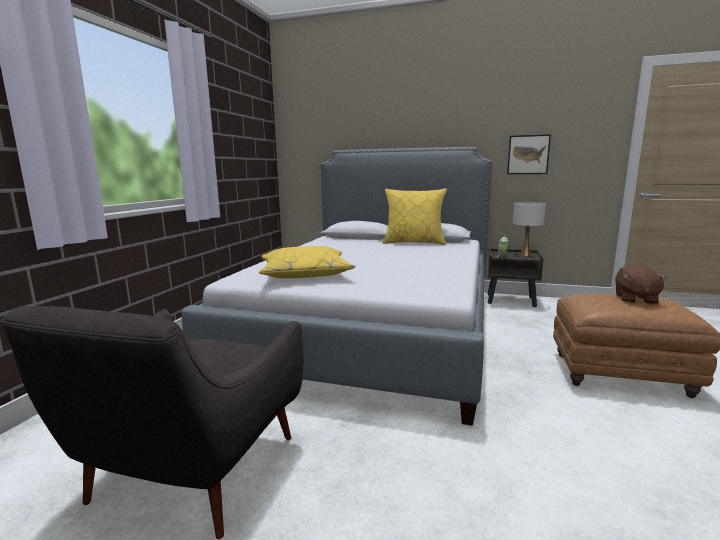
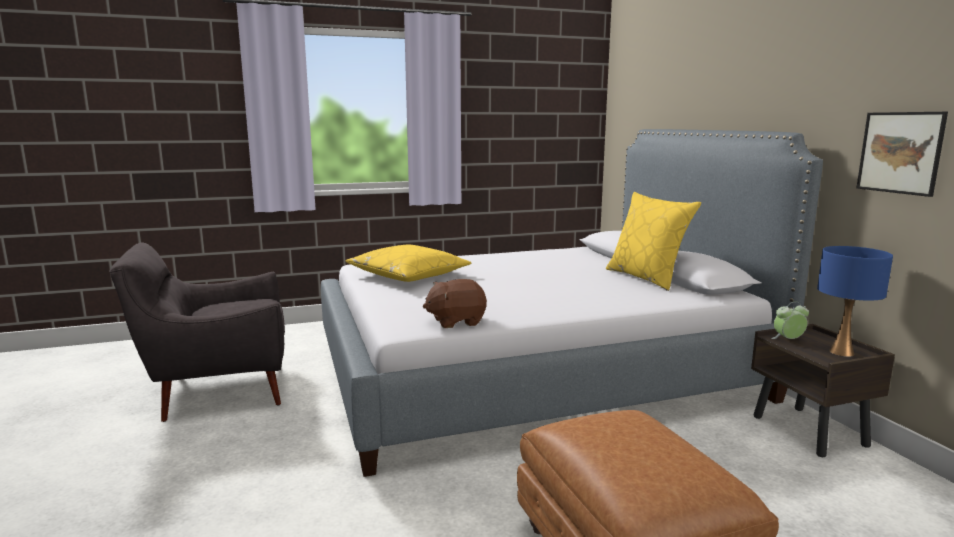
camera: 55 degrees right, 0 degrees up
white table lamp [513,202,546,256] -> blue table lamp [817,246,893,357]
brown plush toy [615,265,668,304] -> brown plush toy moved to [423,279,487,328]

